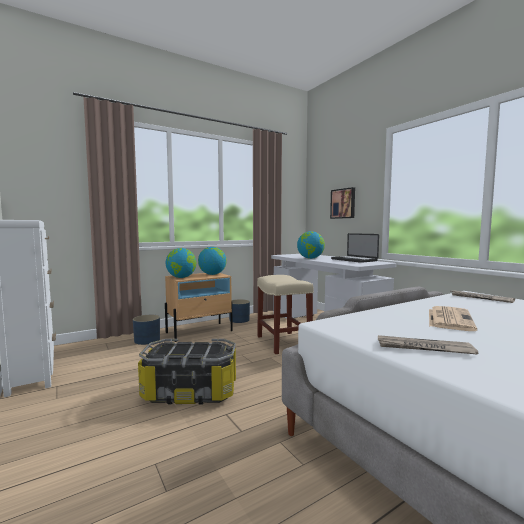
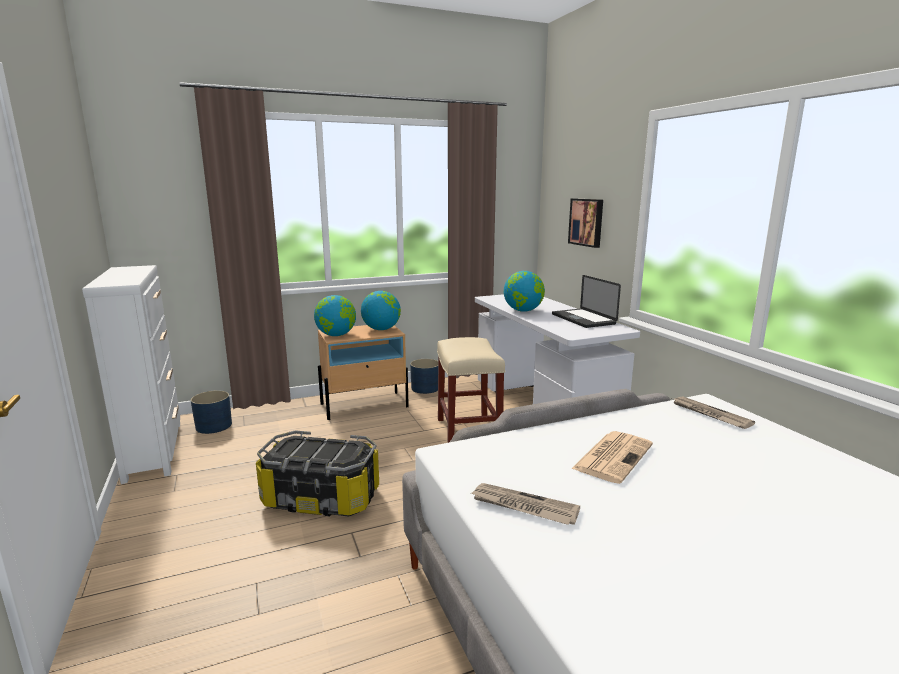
camera: 10 degrees right, 10 degrees up
blue planter [133,315,160,345] -> blue planter moved to [191,390,232,434]

